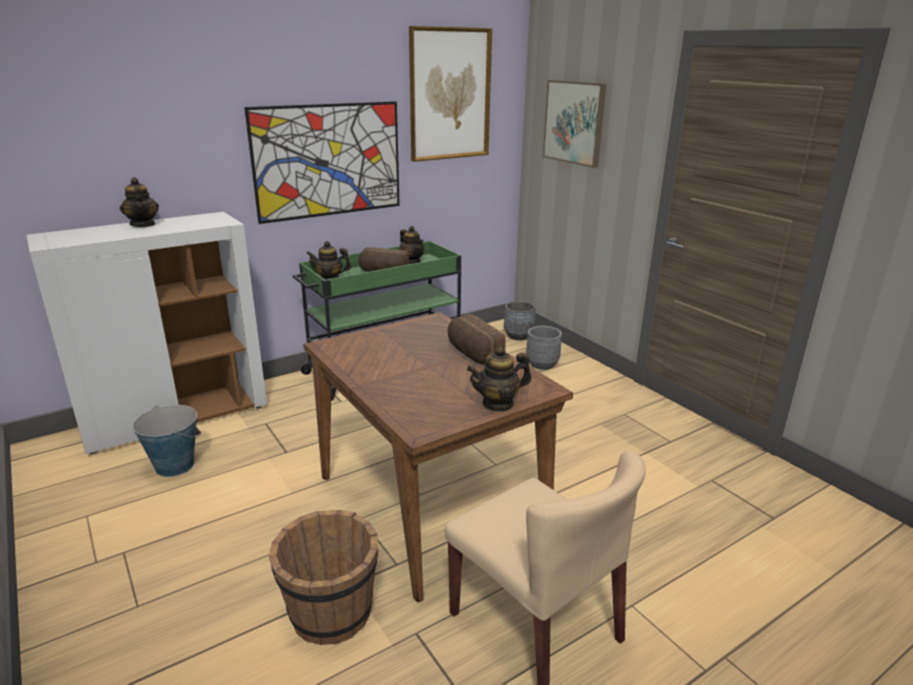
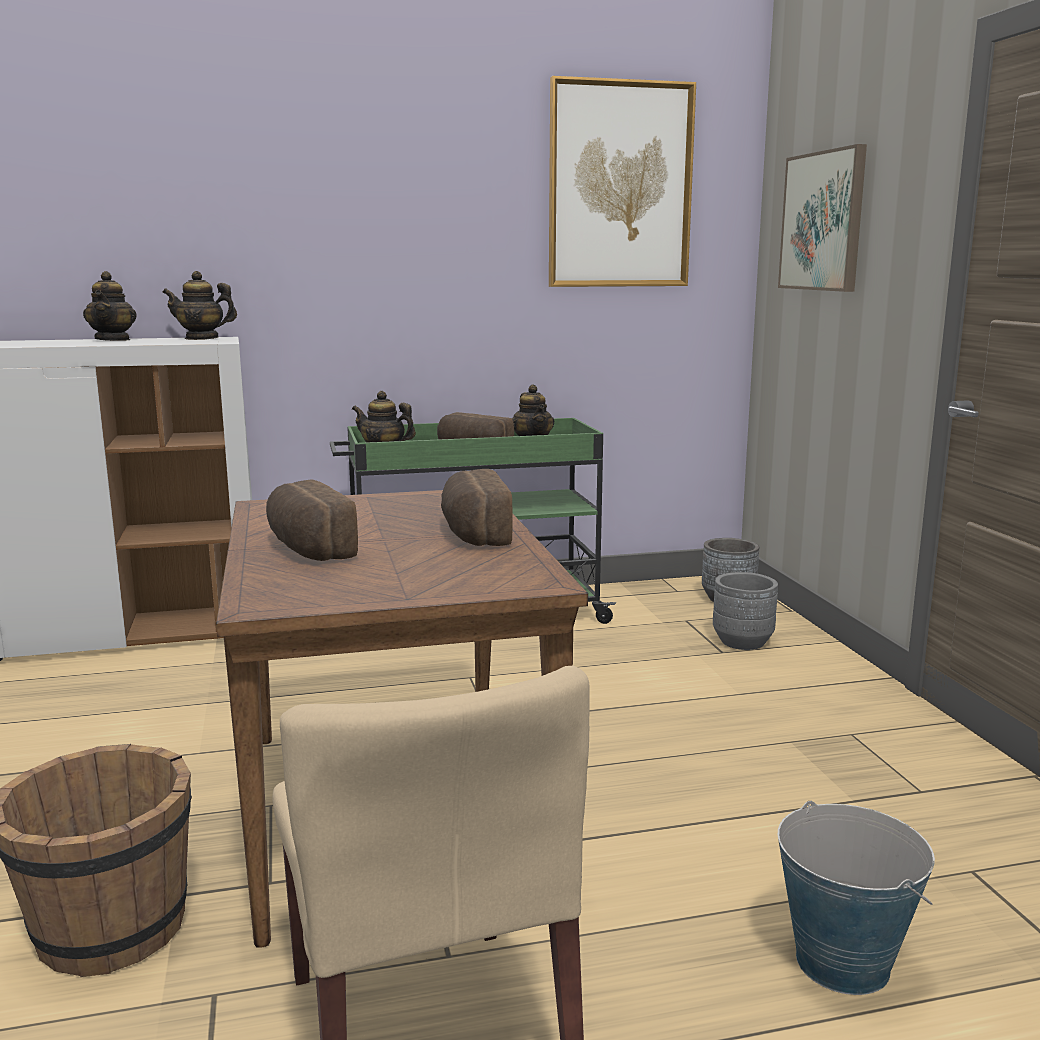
camera: 20 degrees right, 10 degrees down
bucket [132,405,201,477] -> bucket moved to [778,801,935,995]
picture [244,101,400,224] -> none
teapot [467,346,531,412] -> teapot moved to [162,271,237,340]
none -> bread [266,479,358,561]

